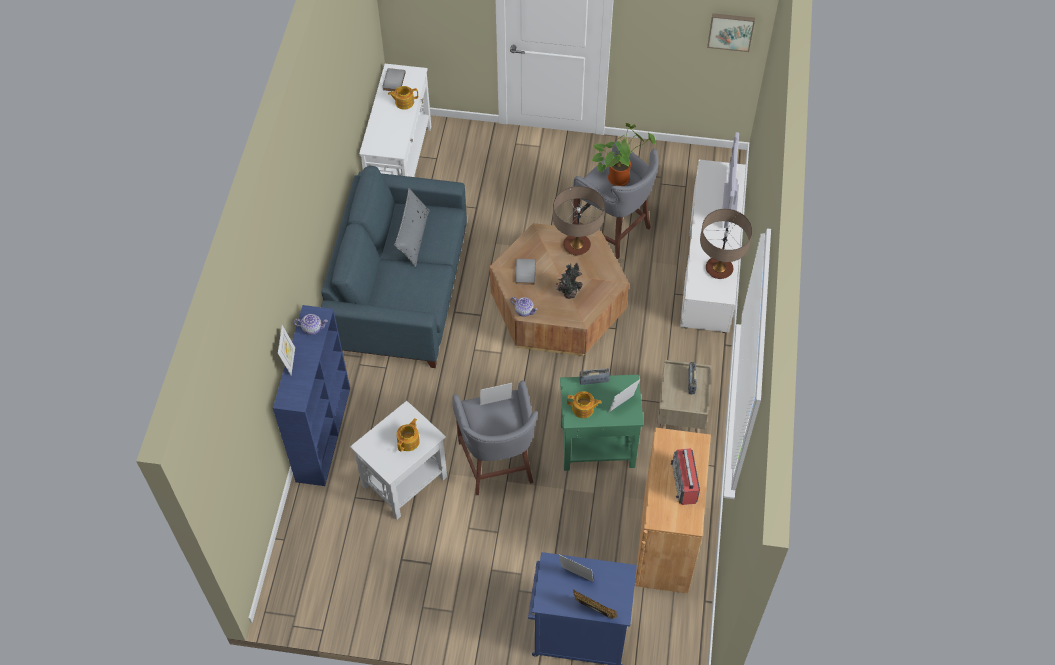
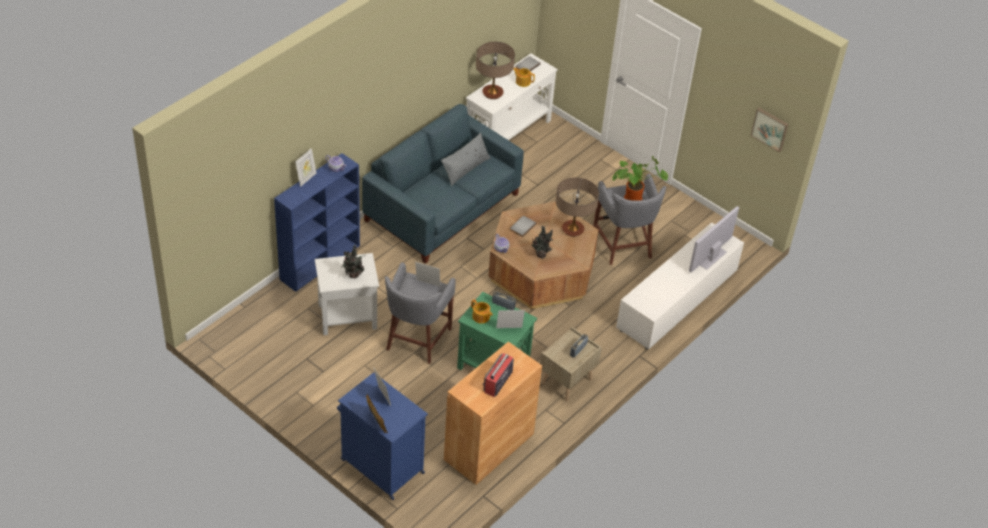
camera: 30 degrees right, 10 degrees down
teapot [396,418,420,452] -> potted plant [341,244,365,278]
table lamp [700,209,752,279] -> table lamp moved to [476,42,515,99]

